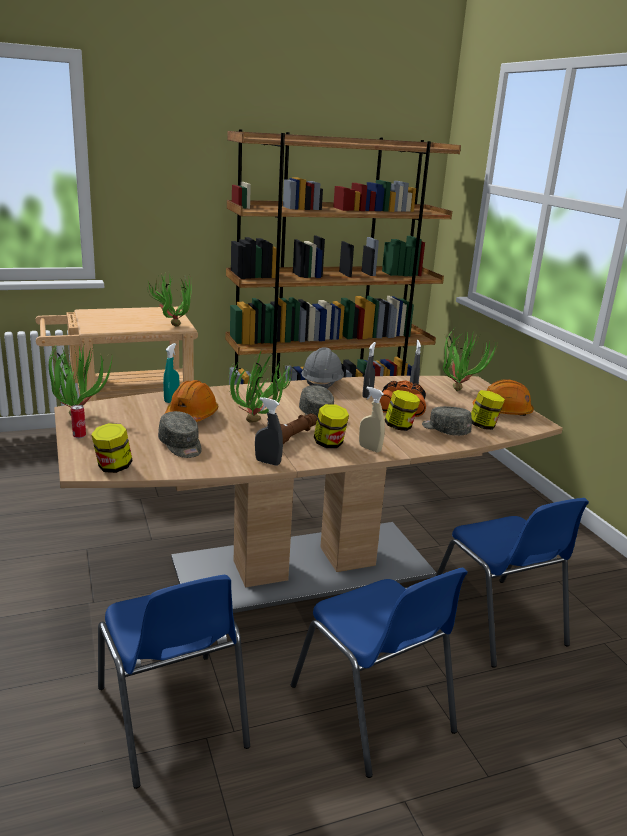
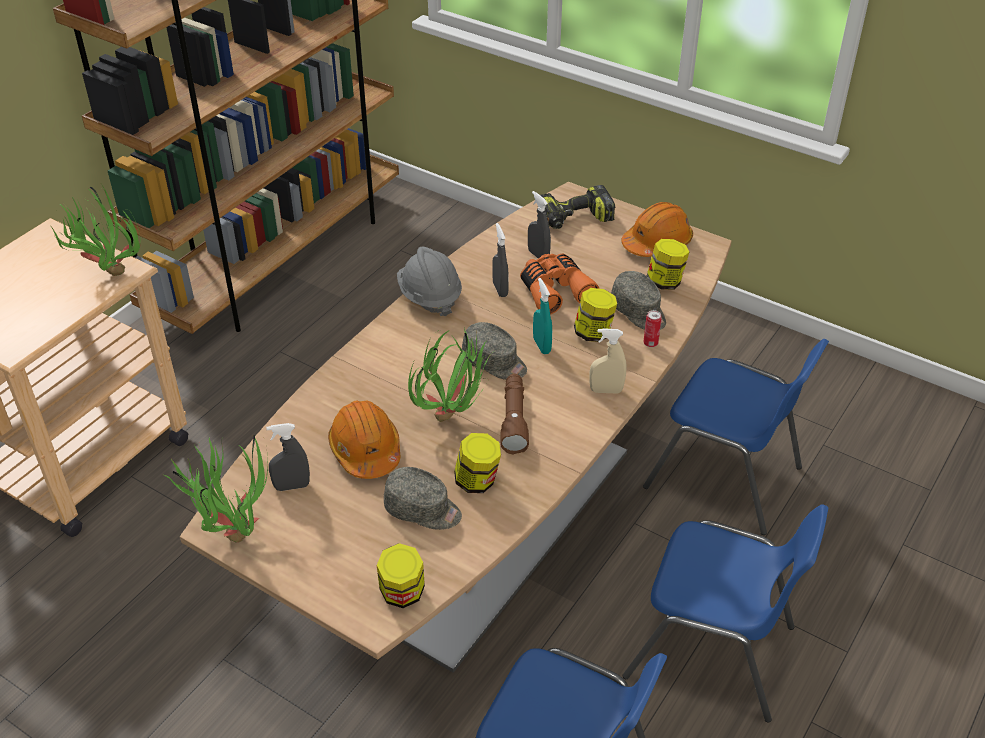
camera: 35 degrees left, 20 degrees up
can [71,405,86,438] -> can moved to [643,310,662,347]
turquoise spray bottle [163,343,180,403] -> turquoise spray bottle moved to [533,278,552,354]
grey spray bottle [255,397,283,466] -> grey spray bottle moved to [266,423,310,491]
jar [314,404,349,448] -> jar moved to [454,433,501,493]
grey cap [422,406,472,436] -> grey cap turned 135 degrees counterclockwise [611,271,666,330]
potted plant [443,327,498,391] -> power drill [540,185,615,229]

